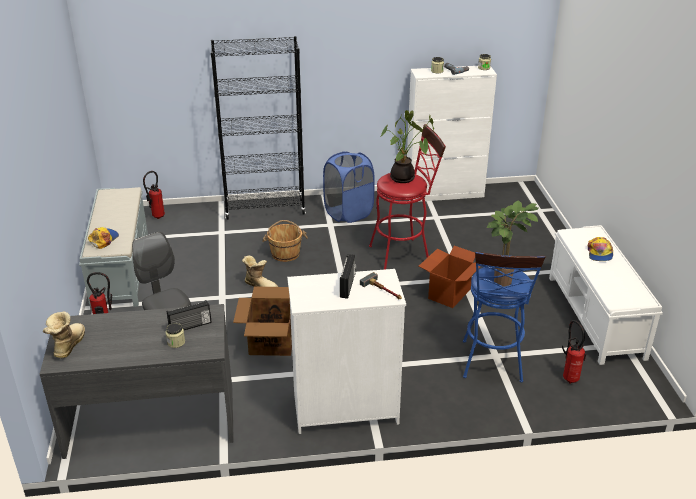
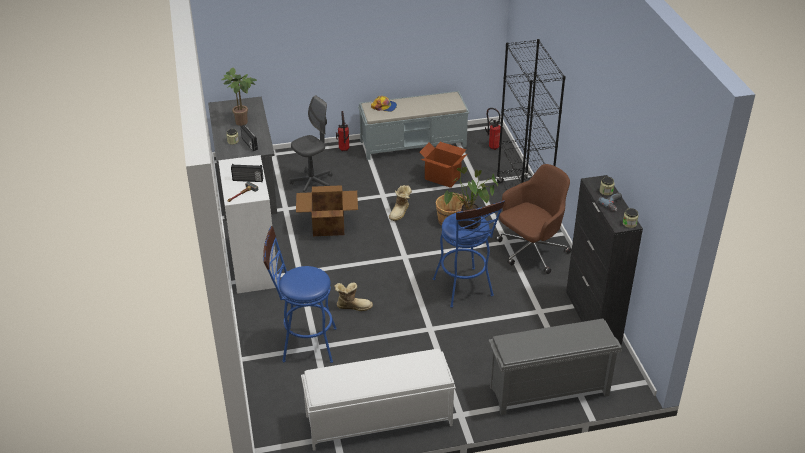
camera: 85 degrees right, 5 degrees up
boot [43,312,85,358] -> boot moved to [334,283,373,311]
blue laundry basket [323,151,375,223] -> brown office chair [495,164,572,274]
red stool [369,124,446,270] -> blue stool [433,200,505,308]
white cabinet [407,66,497,202] -> black cabinet [566,175,643,345]
cardboard box [419,246,481,308] -> cardboard box moved to [420,142,467,188]
potted plant [487,201,539,287] -> potted plant moved to [222,68,257,126]
fire extinguisher [562,320,586,384] -> none
cap [588,237,613,261] -> none
none -> grey shoe rack [488,319,622,415]

